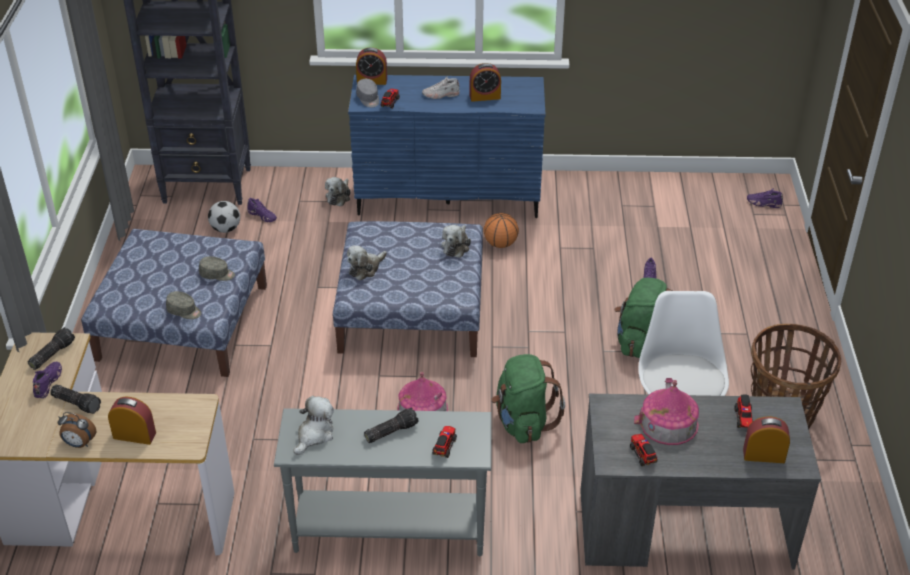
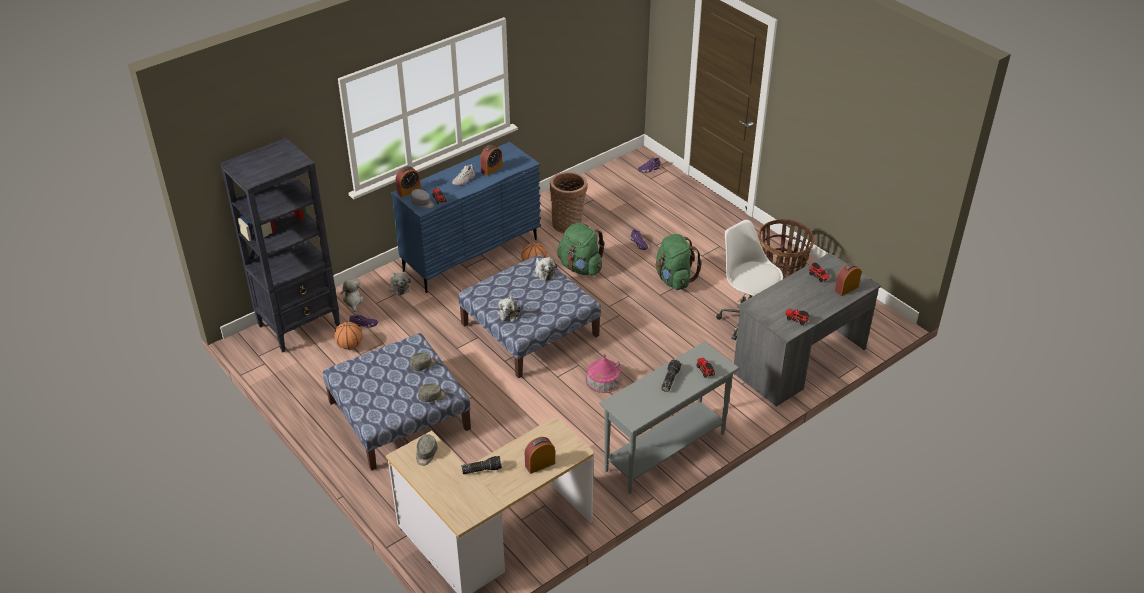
camera: 40 degrees left, 0 degrees up
flashlight [28,327,75,370] -> grey cap [416,435,437,466]
purple shoe [33,362,62,398] -> none
alarm clock [58,412,96,448] -> none
football [208,201,240,233] -> basketball [334,322,363,350]
plush toy [293,396,334,455] -> plush toy moved to [341,279,364,312]
green backpack [491,354,565,443] -> green backpack moved to [558,223,605,276]
toy house [634,378,699,445] -> none
none -> basket [550,172,587,233]

